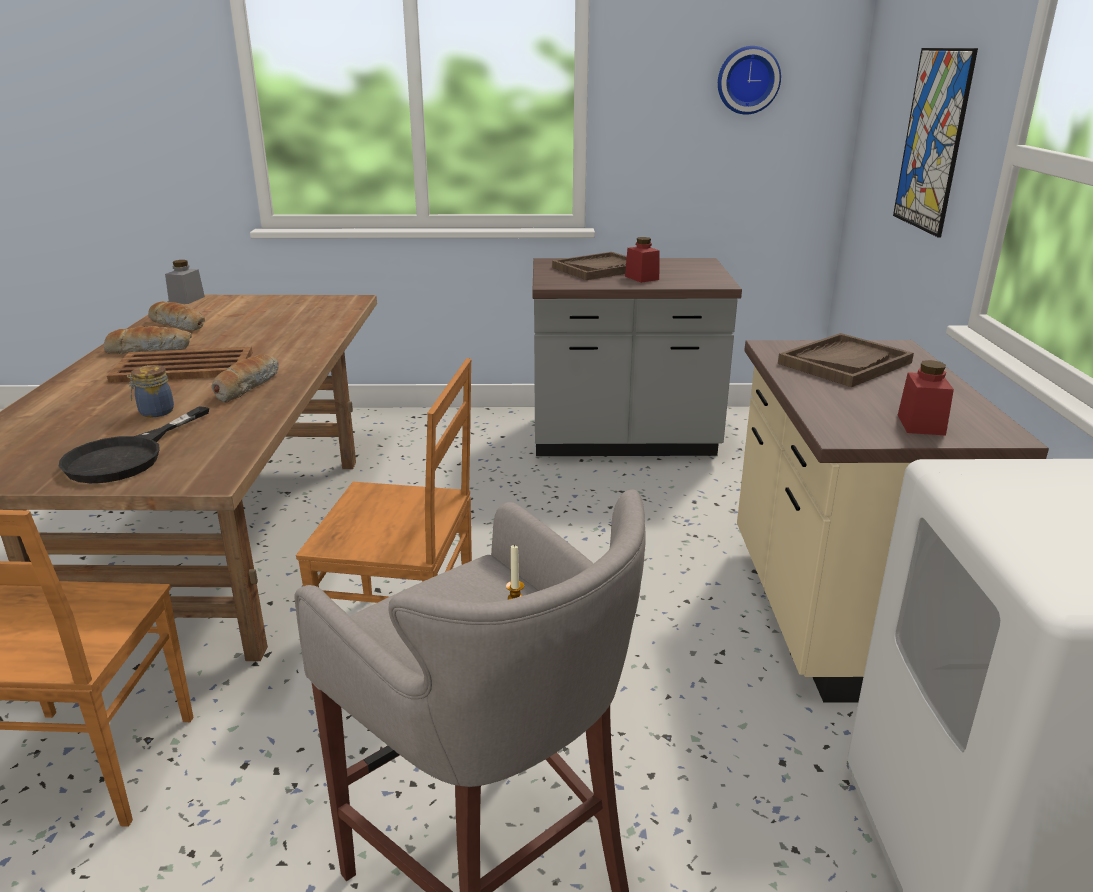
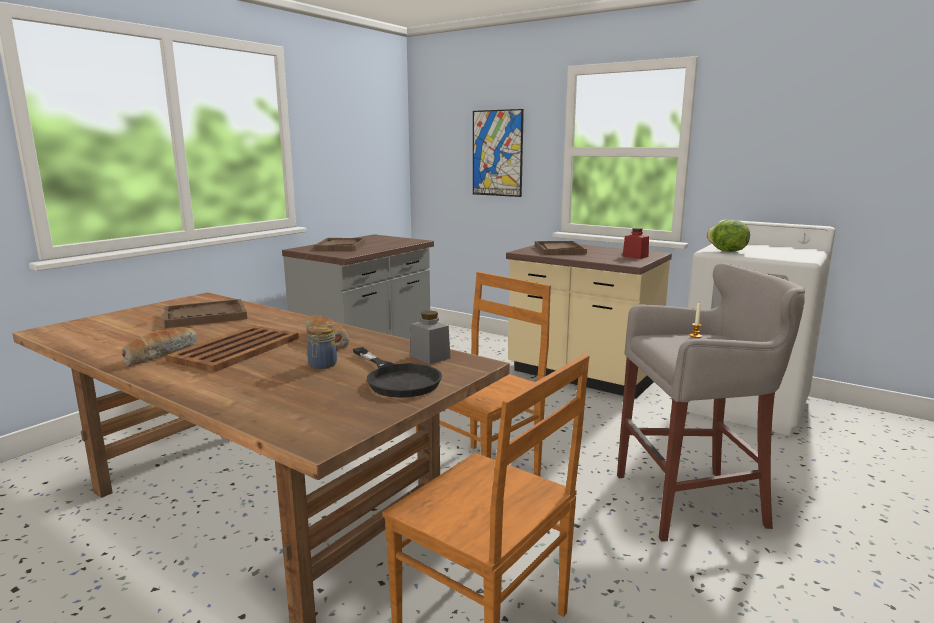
camera: 55 degrees left, 10 degrees down
bread [148,301,205,331] -> none
grey jar [165,260,205,304] -> grey jar moved to [410,311,451,364]
red jar [625,237,660,283] -> none
wall clock [718,46,781,115] -> none
none -> brown tray [164,299,247,328]
none -> lettuce [706,220,750,252]

